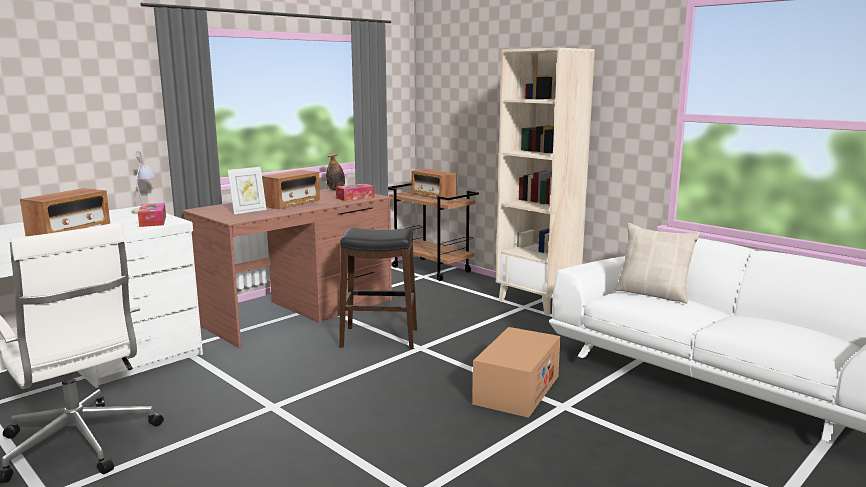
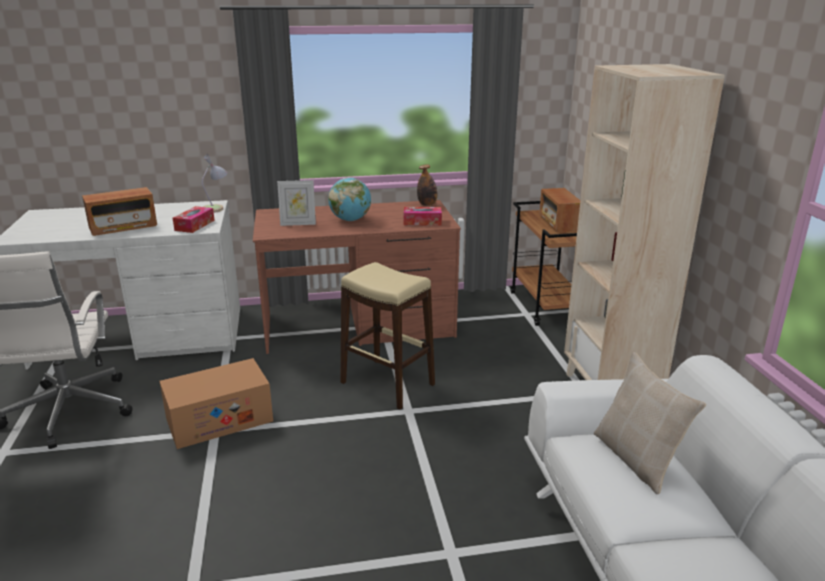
camera: 35 degrees right, 10 degrees up
radio [262,170,320,210] -> globe [328,178,371,221]
black stool [339,228,417,349] -> beige stool [341,262,435,410]
cardboard box [472,327,560,418] -> cardboard box moved to [159,358,273,449]

